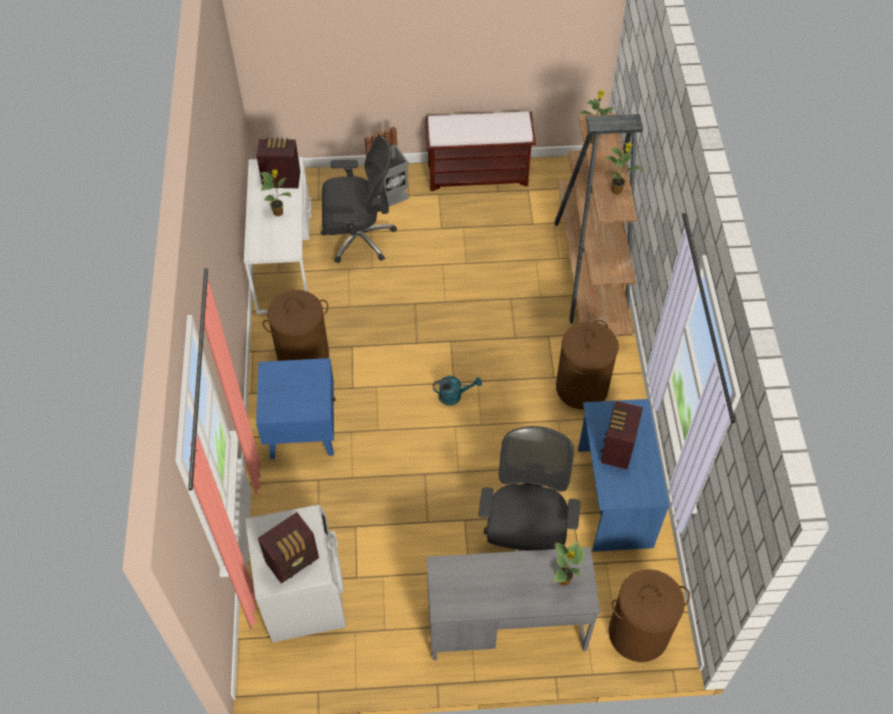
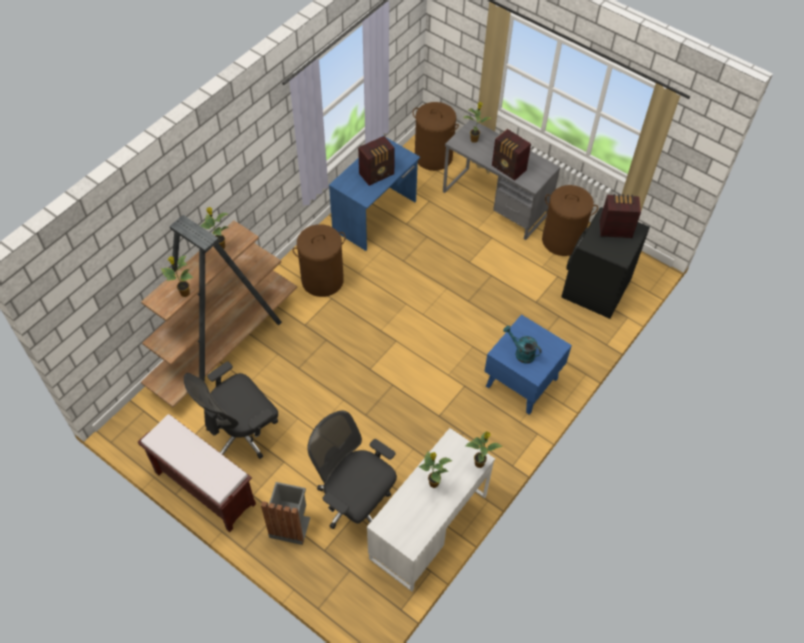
camera: 140 degrees left, 0 degrees up
white washing machine [245,504,346,642] -> black washing machine [561,207,650,319]
radio [256,138,300,188] -> radio moved to [492,129,531,180]
brown laundry basket [263,290,329,361] -> brown laundry basket moved to [542,185,598,256]
turquoise watering can [433,376,482,405] -> turquoise watering can moved to [503,326,541,364]
office chair [478,426,580,551] -> office chair moved to [184,361,278,459]
none -> potted plant [465,431,503,468]

